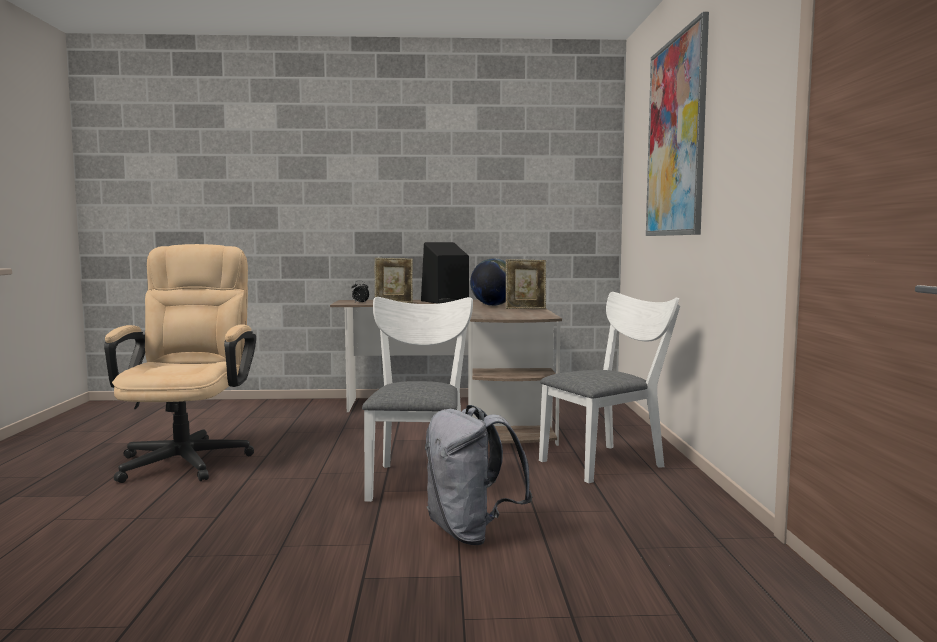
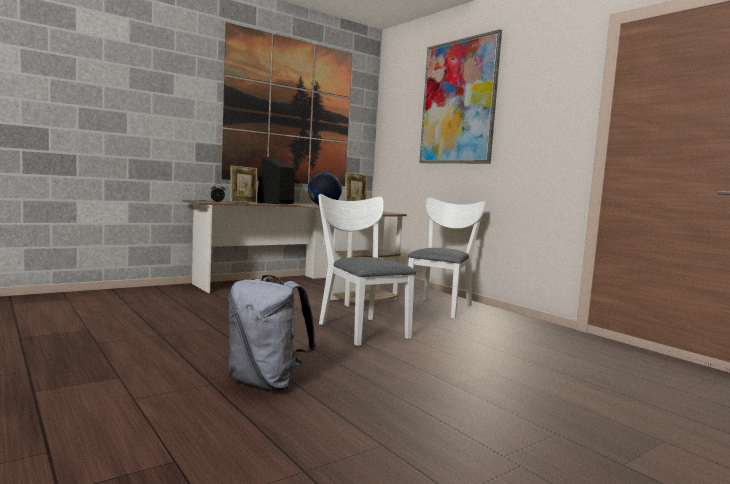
camera: 35 degrees left, 0 degrees up
beige office chair [104,244,256,483] -> none
grey backpack [425,405,533,545] -> grey backpack moved to [228,275,316,391]
none -> picture [221,22,352,186]

